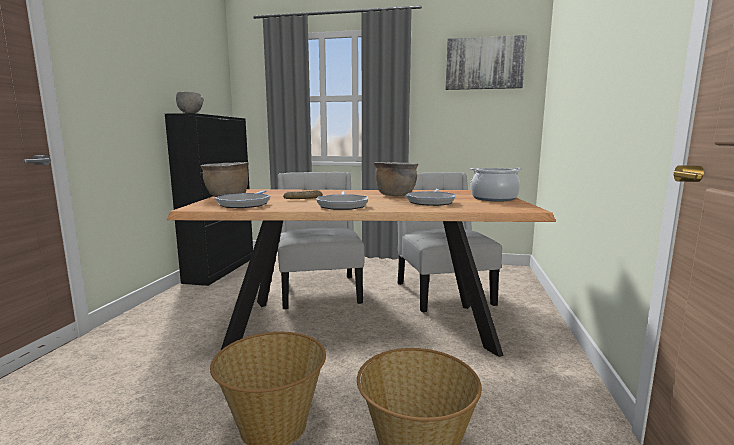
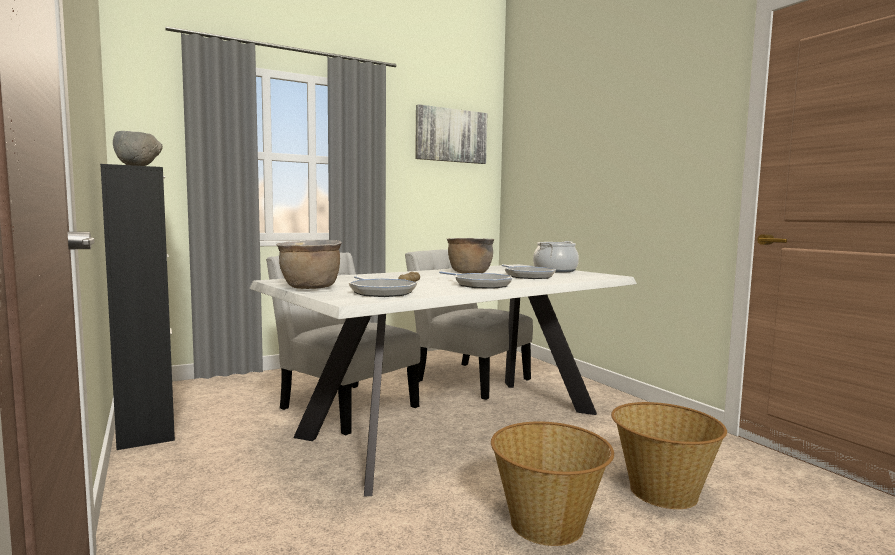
camera: 40 degrees left, 5 degrees down
brown dining table [166,189,556,357] -> white dining table [249,264,637,497]

